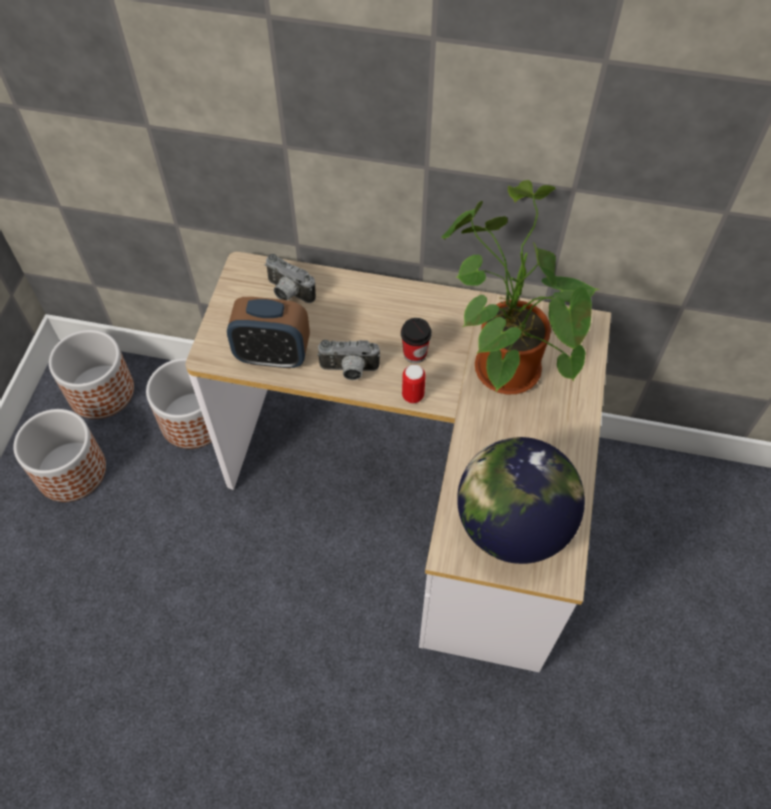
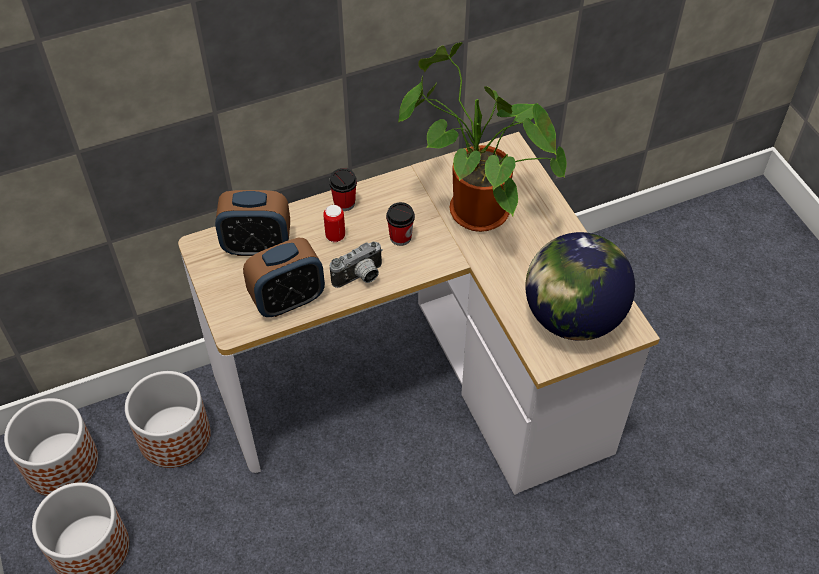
camera: 35 degrees left, 5 degrees down
camera [265,254,316,303] -> alarm clock [215,190,290,256]
can [402,365,426,403] -> can moved to [323,205,345,242]
none -> cup [329,168,357,211]

